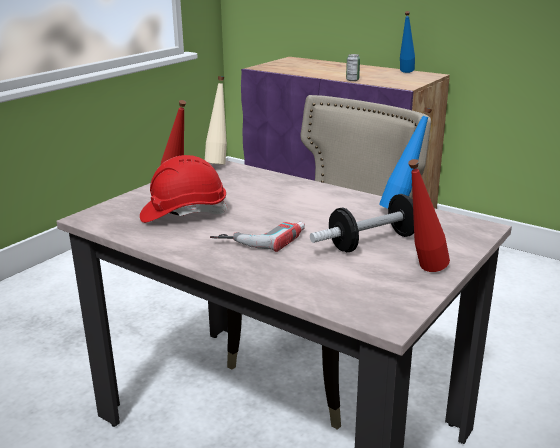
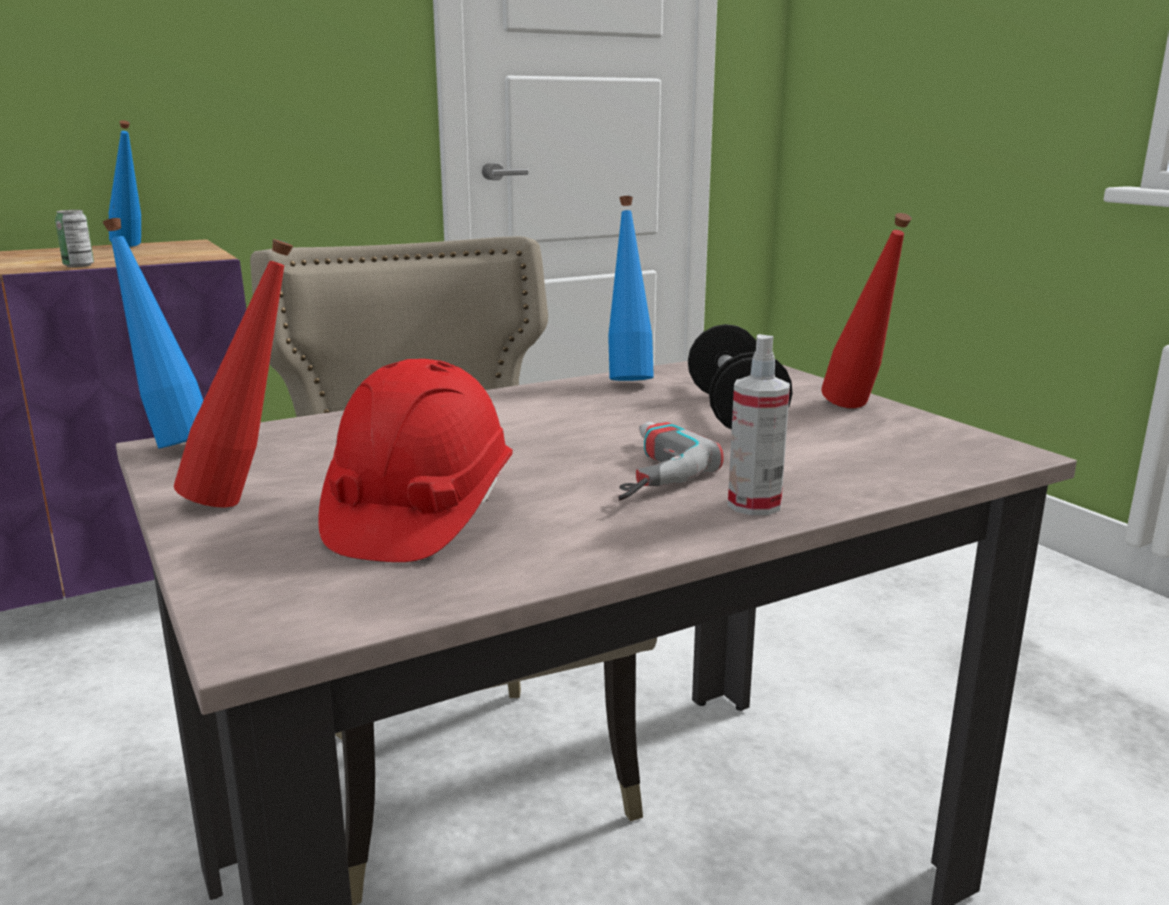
camera: 65 degrees left, 5 degrees down
beige bottle [205,76,227,165] -> blue bottle [103,218,203,449]
none -> spray bottle [728,334,790,515]

